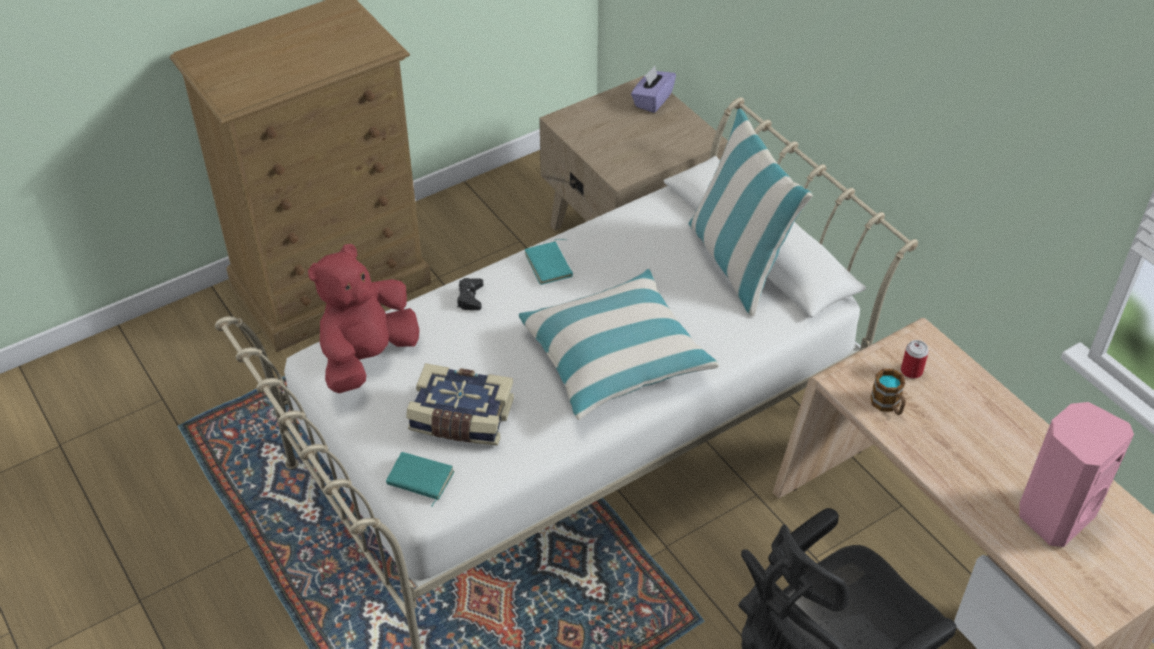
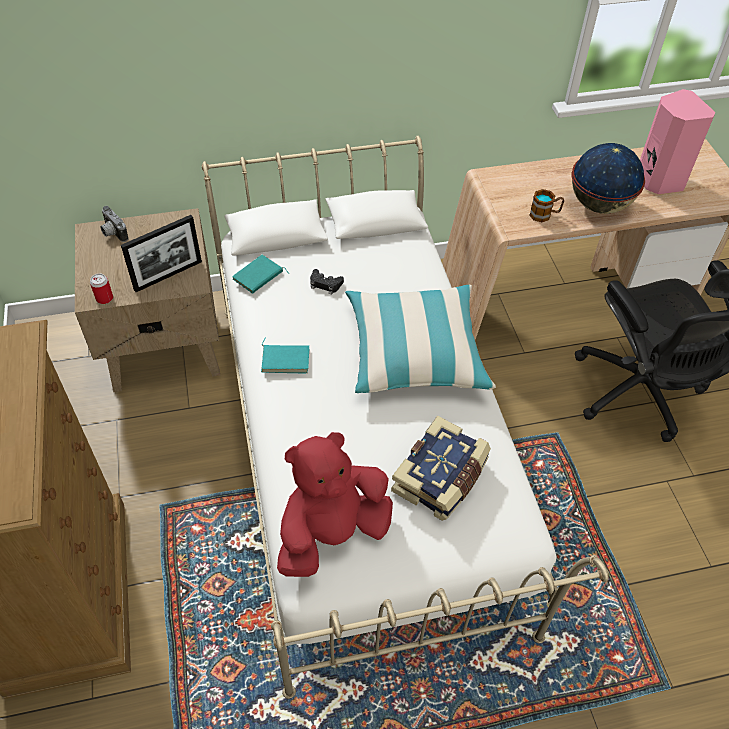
camera: 70 degrees left, 5 degrees up
red plush toy [308,244,419,393] -> red plush toy turned 90 degrees clockwise [277,432,393,577]
turquoise book [386,452,455,507] -> turquoise book moved to [232,255,289,294]
black game controller [457,278,483,310] -> black game controller moved to [310,269,344,295]
purple tissue box [631,66,676,113] -> camera [101,206,128,242]
pillow [688,108,813,316] -> none
can [901,340,929,379] -> can moved to [90,273,113,304]
none -> picture frame [121,215,202,292]
none -> globe [572,143,645,214]

